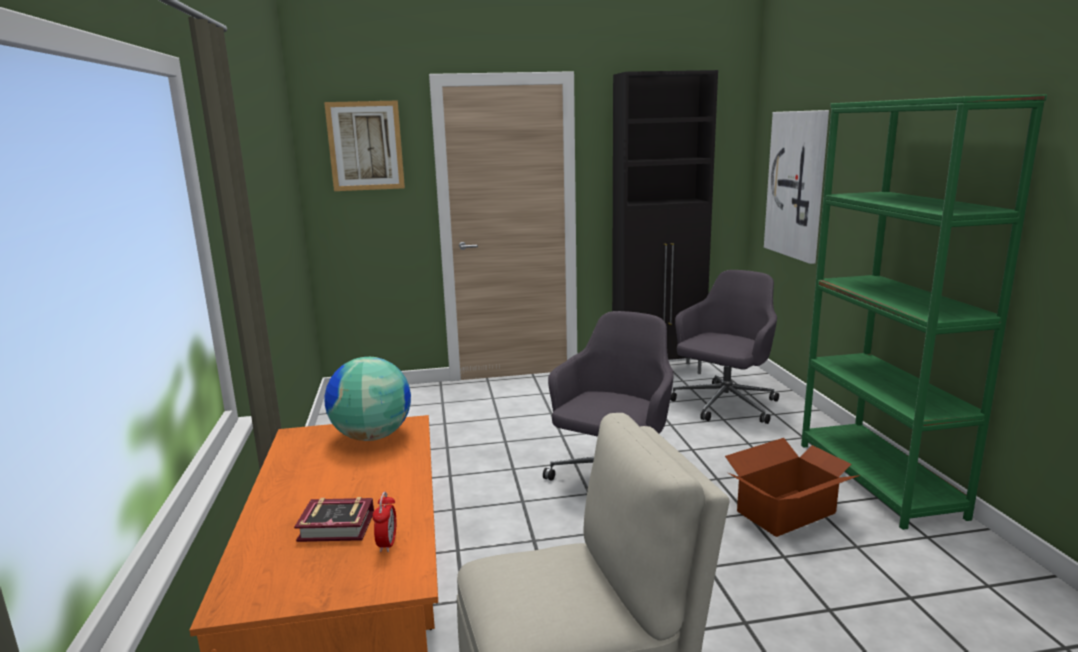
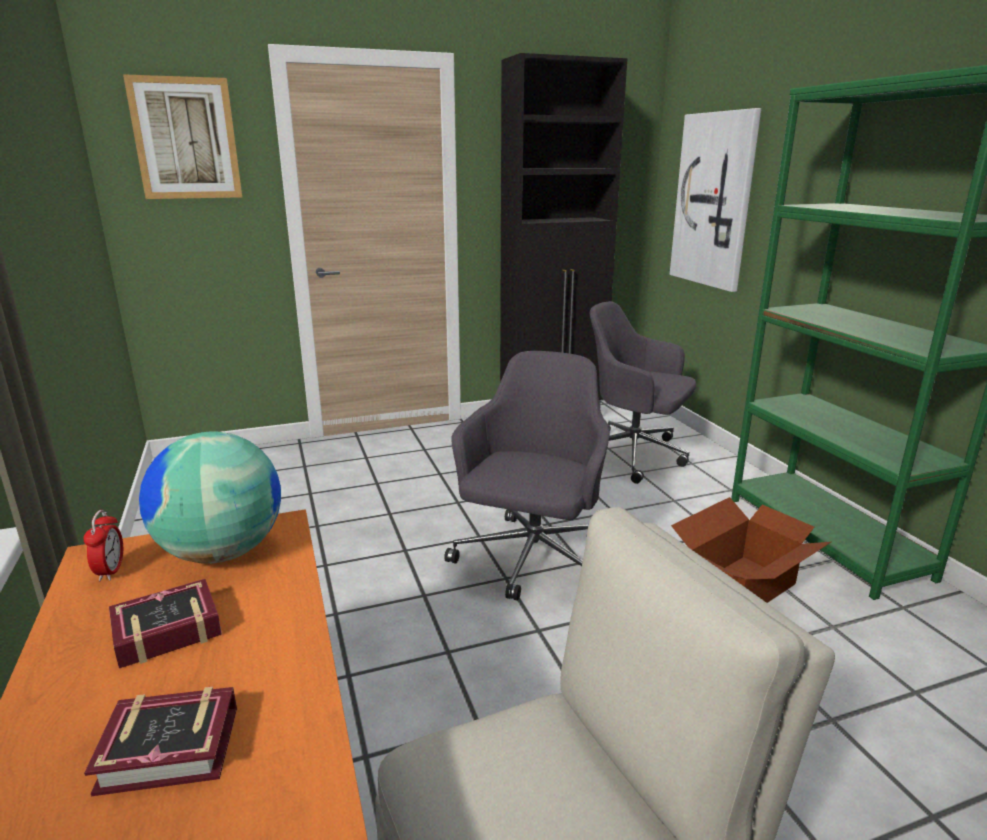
camera: 10 degrees left, 5 degrees up
alarm clock [372,492,396,553] -> alarm clock moved to [83,510,123,581]
grey office chair [670,270,779,424] -> grey office chair turned 90 degrees counterclockwise [590,302,696,484]
none -> book [109,579,222,668]

